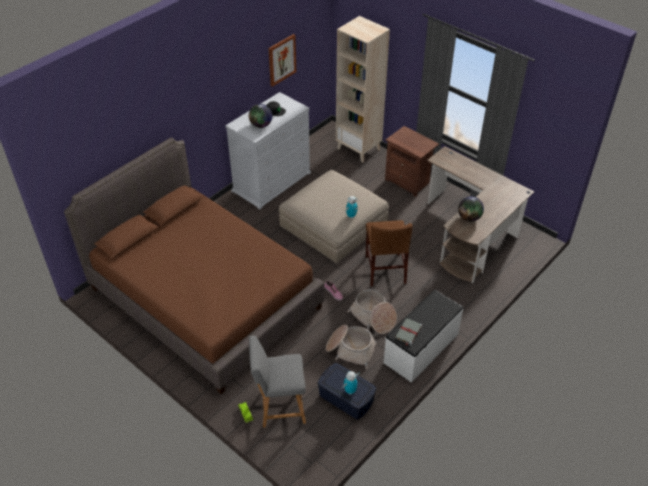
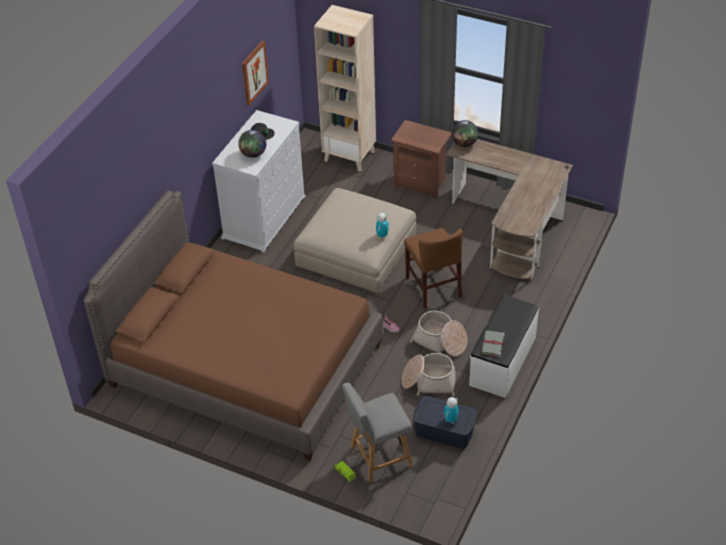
camera: 15 degrees left, 0 degrees up
globe [458,196,484,222] -> globe moved to [452,120,478,147]

